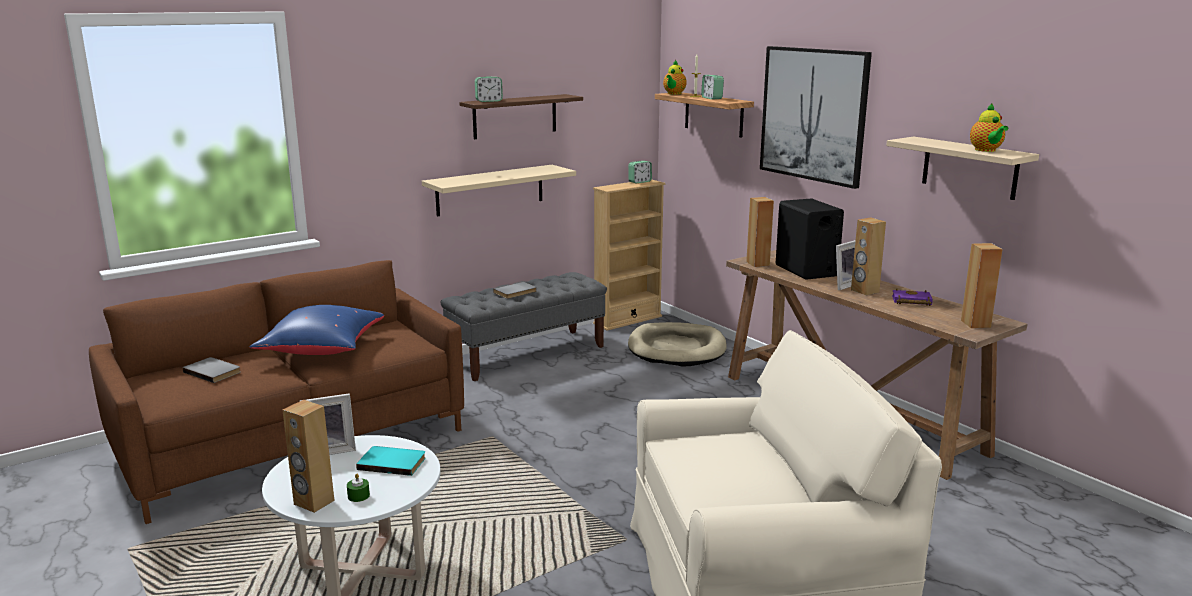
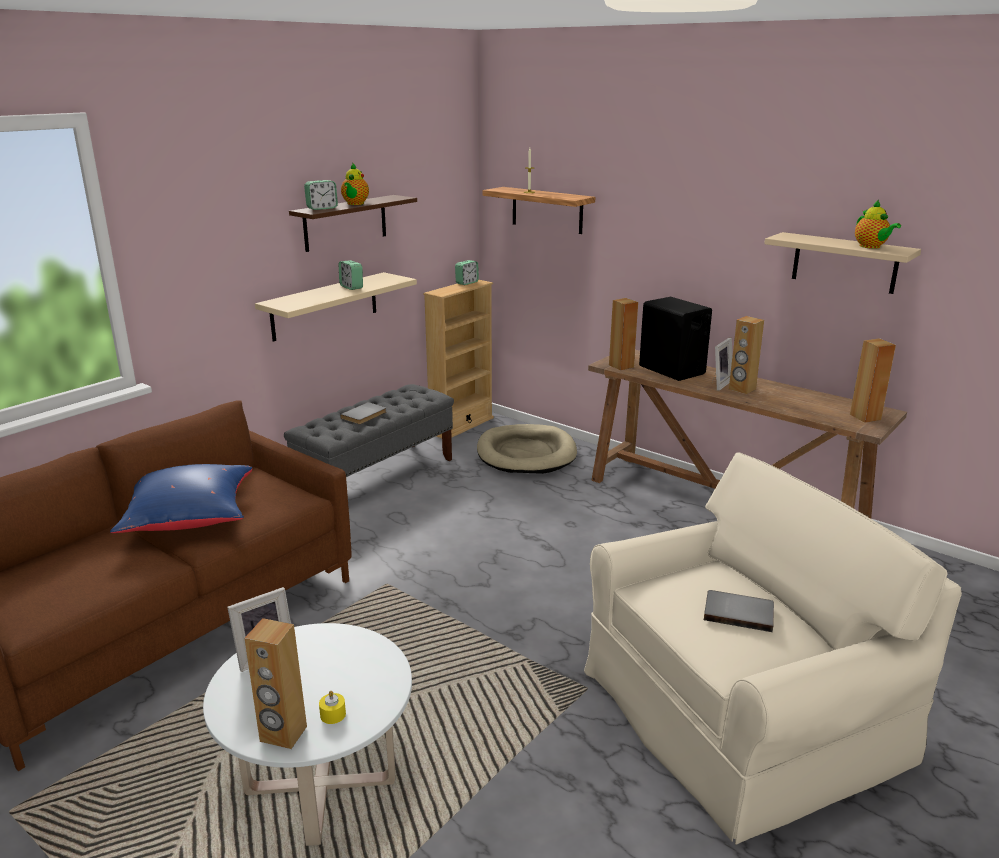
camera: 15 degrees left, 5 degrees up
grey book [182,357,241,383] -> grey book moved to [704,590,774,632]
green candle [347,473,370,502] -> yellow candle [319,691,346,724]
turquoise book [356,446,426,476] -> none
teapot [663,60,687,95] -> teapot moved to [341,163,369,205]
alarm clock [701,75,724,99] -> alarm clock moved to [339,260,363,290]
picture [760,46,872,189] -> none
purple book [892,289,933,306] -> none

